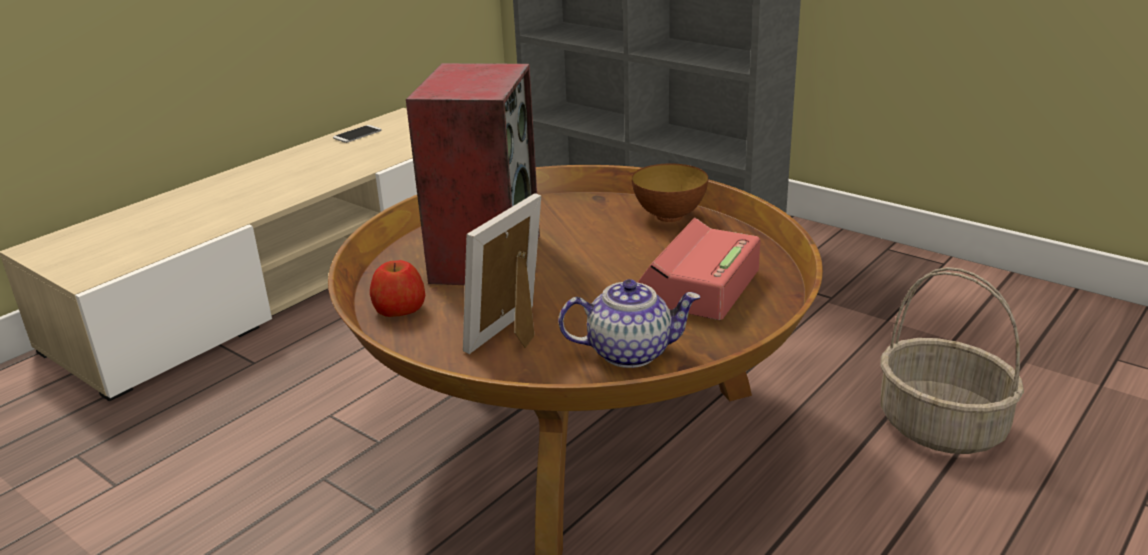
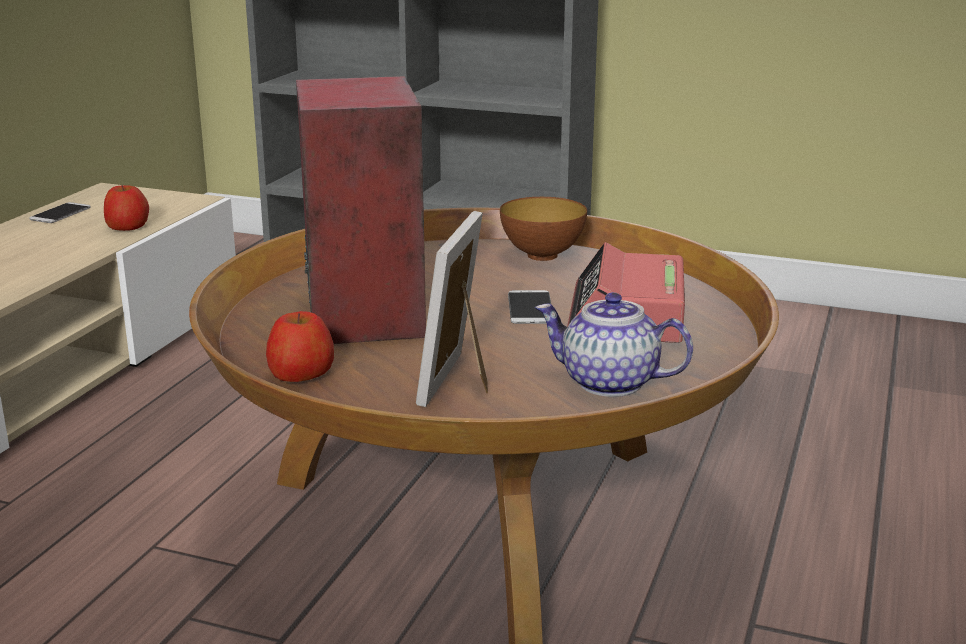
camera: 20 degrees left, 5 degrees down
teapot [558,279,700,368] -> teapot turned 135 degrees counterclockwise [535,292,693,397]
basket [880,267,1024,454] -> none
none -> apple [104,185,149,231]
none -> phone [508,290,551,324]

